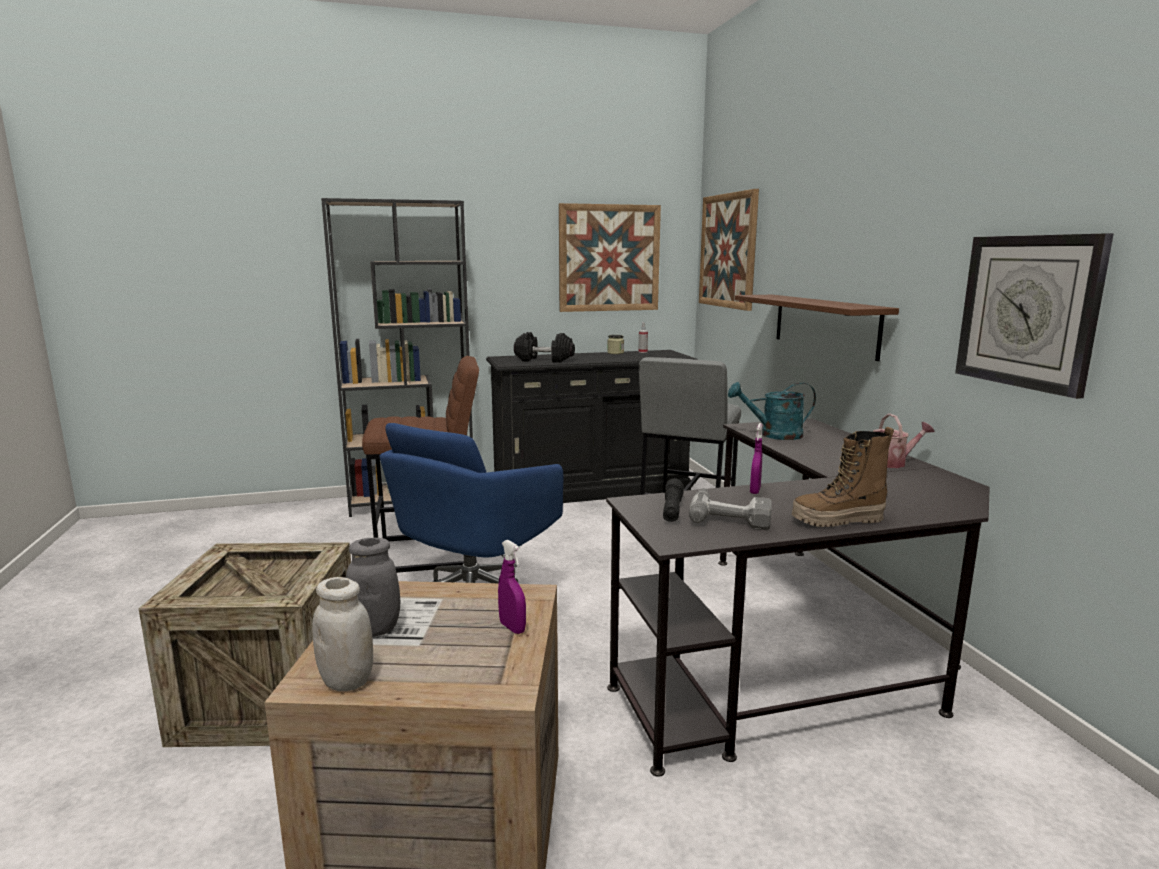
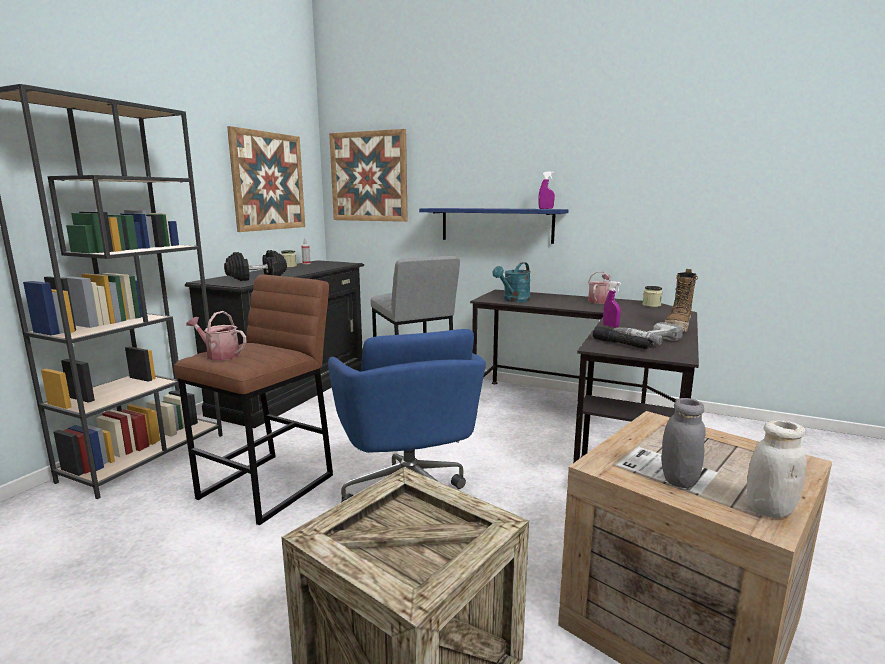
camera: 50 degrees left, 0 degrees up
purple spray bottle [498,540,526,634] -> purple spray bottle moved to [538,171,555,209]
brown shelf [735,295,899,361] -> blue shelf [419,208,569,244]
wall clock [955,233,1113,399] -> none
none -> watering can [186,311,246,360]
none -> jar [643,286,663,307]

